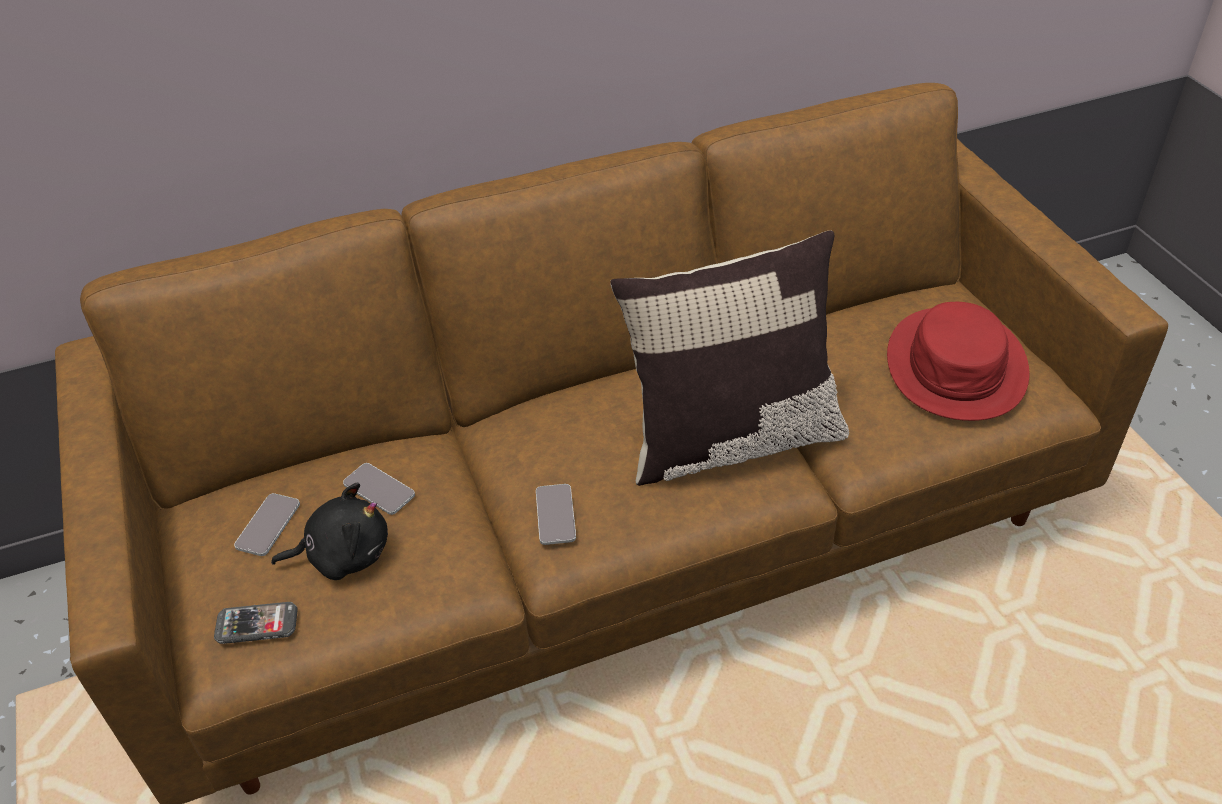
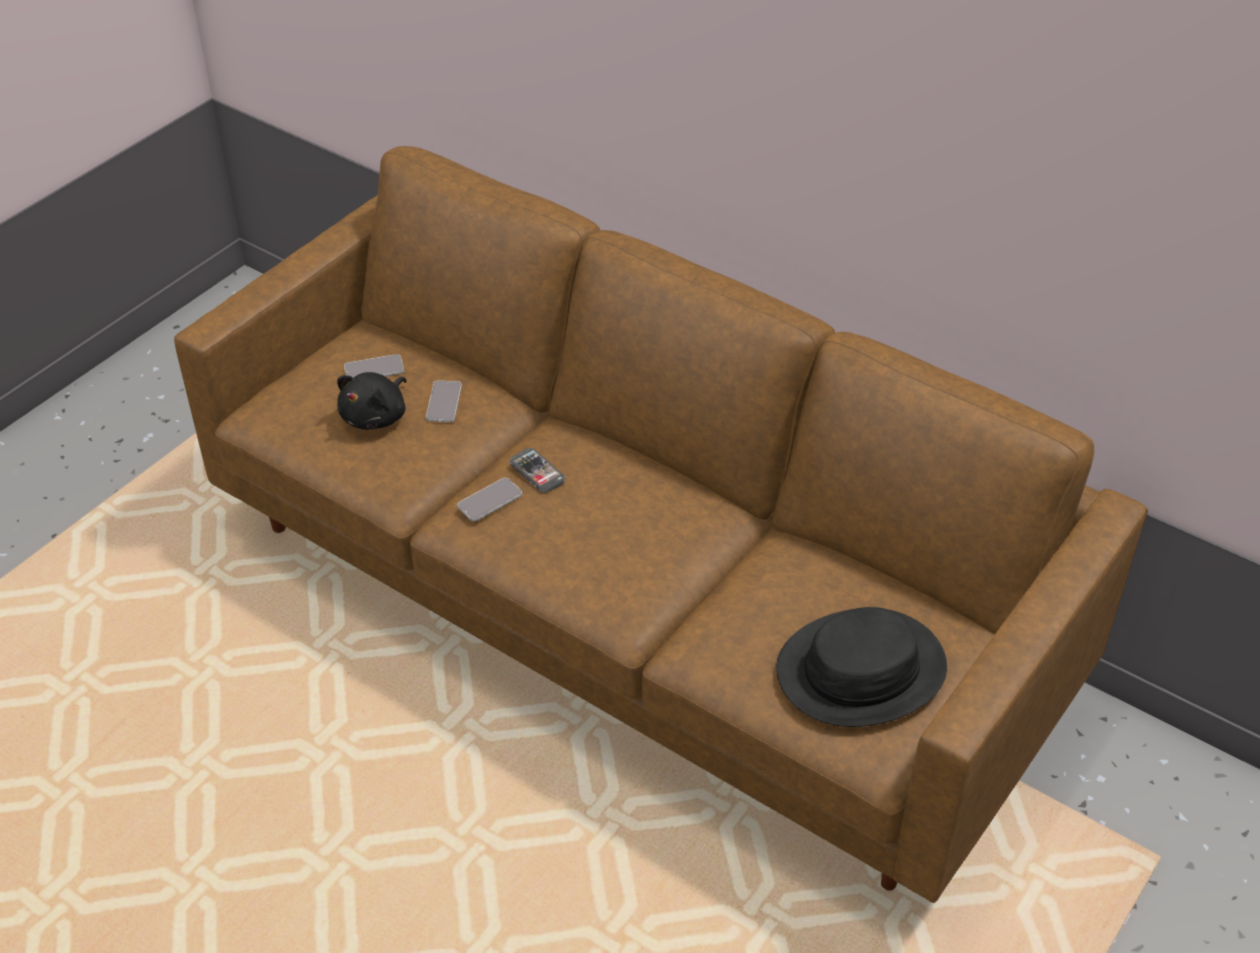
camera: 55 degrees right, 0 degrees up
phone [214,602,298,644] -> phone moved to [509,448,566,493]
black plush toy [271,482,388,580] -> black plush toy turned 75 degrees clockwise [337,372,407,429]
pillow [610,230,849,486] -> none
red hat [887,302,1030,421] -> black hat [776,607,947,727]

